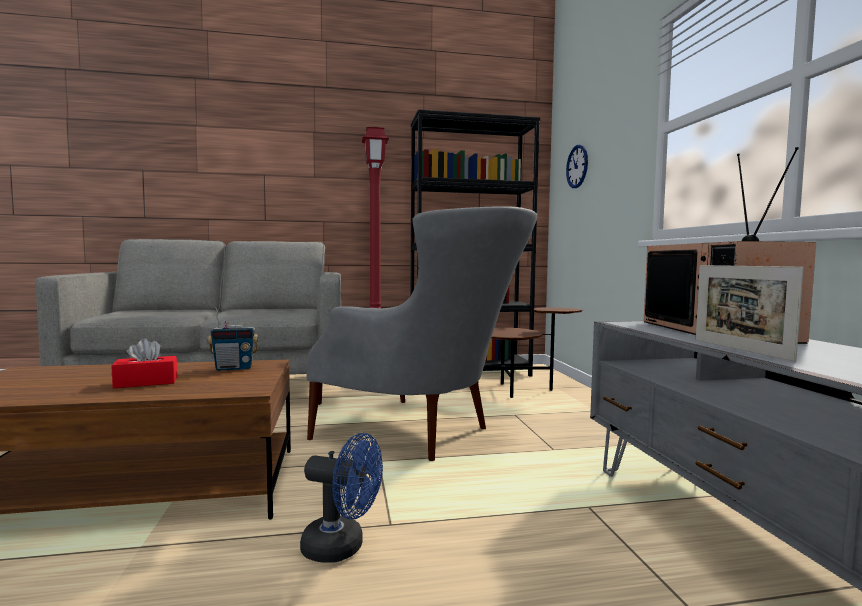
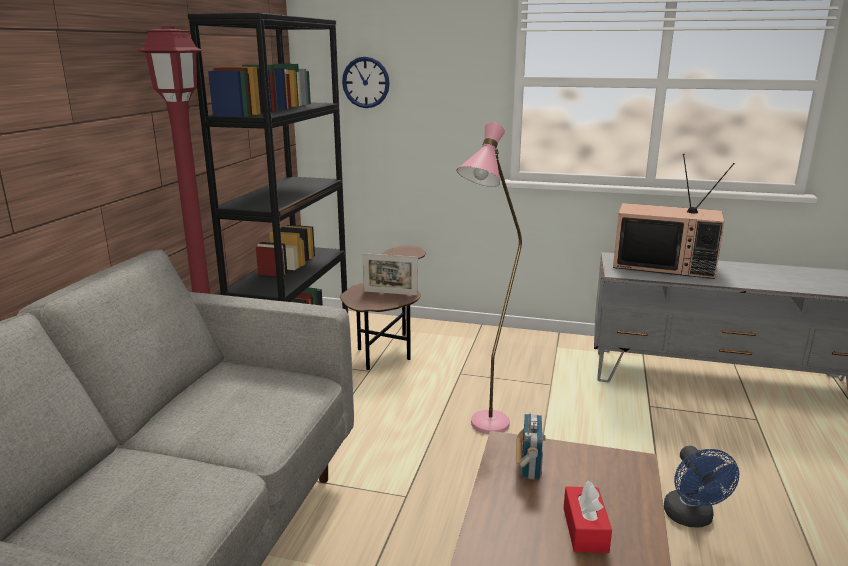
camera: 65 degrees left, 15 degrees up
blue fan [300,433,383,563] -> blue fan turned 135 degrees clockwise [664,446,739,527]
grey armchair [307,206,537,461] -> pink floor lamp [457,122,522,434]
picture frame [695,265,804,362] -> picture frame moved to [362,253,418,295]

